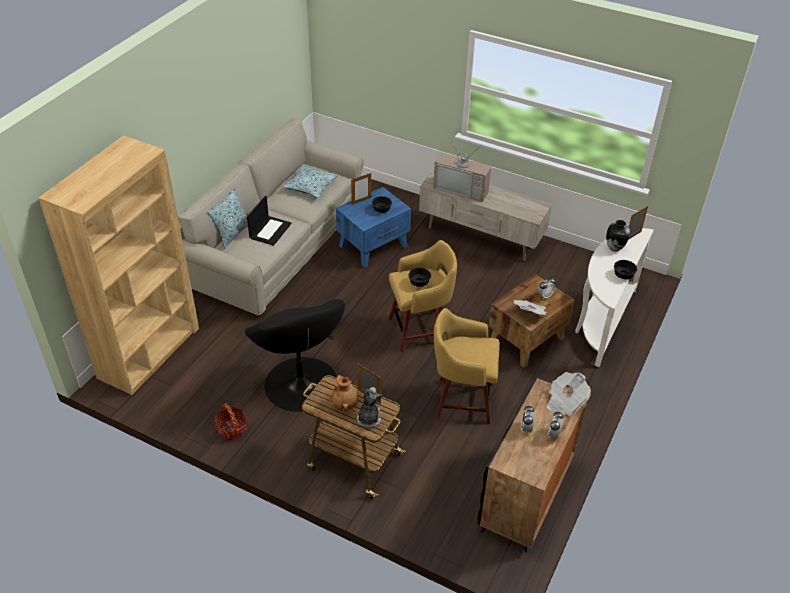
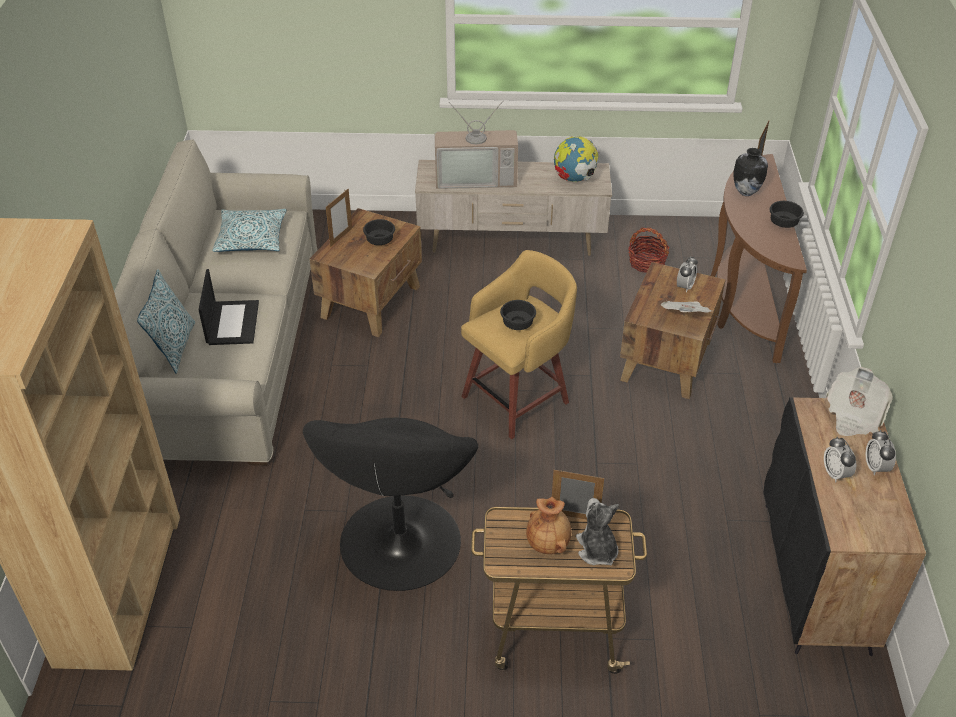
camera: 25 degrees left, 0 degrees up
basket [214,403,248,440] -> basket moved to [629,227,669,273]
black armchair [245,299,345,412] -> black armchair turned 60 degrees clockwise [303,418,478,591]
blue side table [336,187,411,268] -> brown side table [309,208,422,337]
yellow stool [434,308,499,424] -> none
white console table [575,228,654,367] -> brown console table [711,154,807,363]
none -> globe [554,137,599,182]

